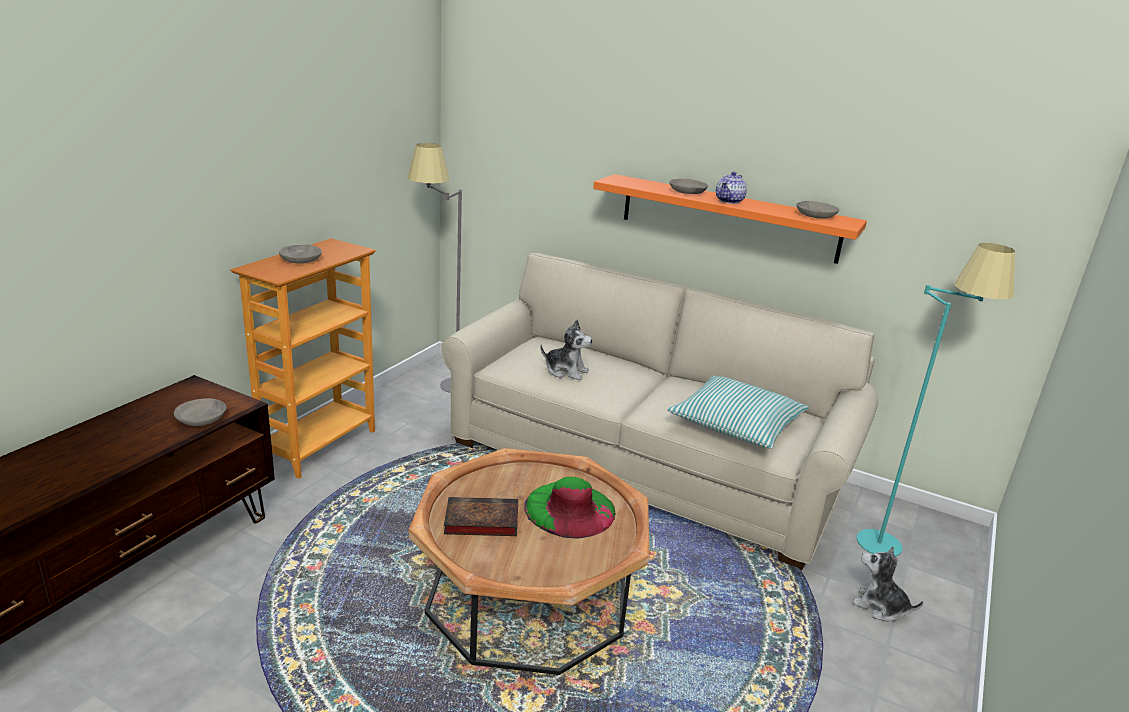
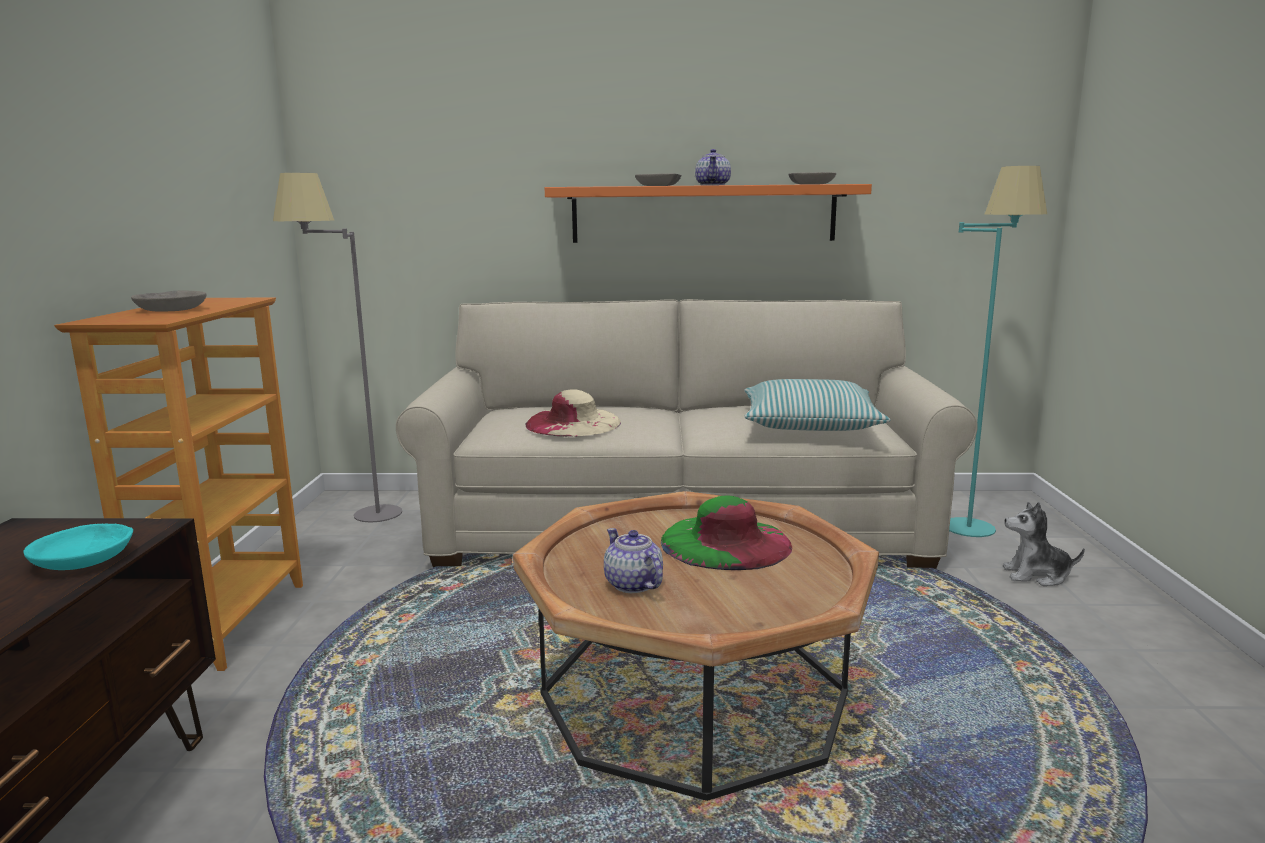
camera: 25 degrees left, 10 degrees down
grey bowl [174,398,227,426] -> turquoise bowl [23,524,133,570]
book [444,497,518,536] -> teapot [604,528,663,593]
plush toy [540,320,592,380] -> beige hat [526,389,621,437]

